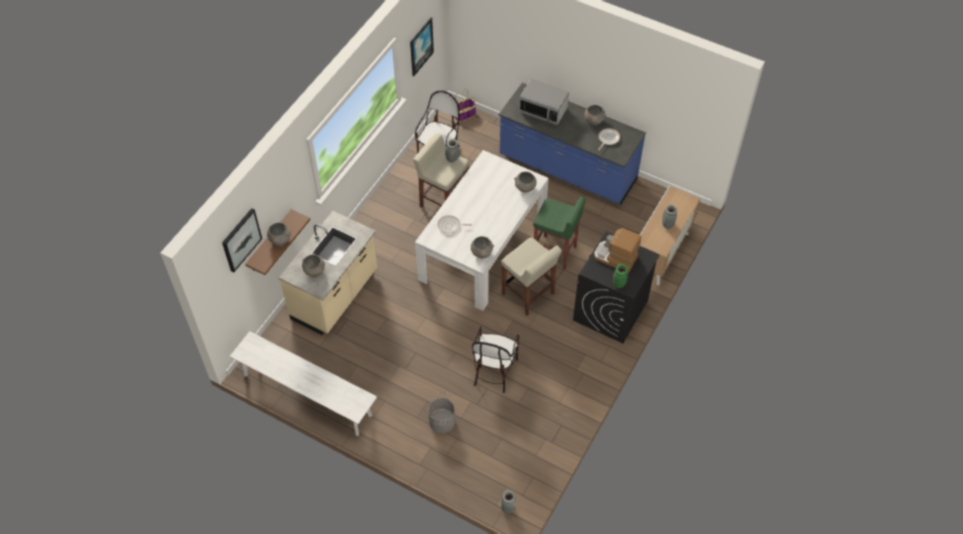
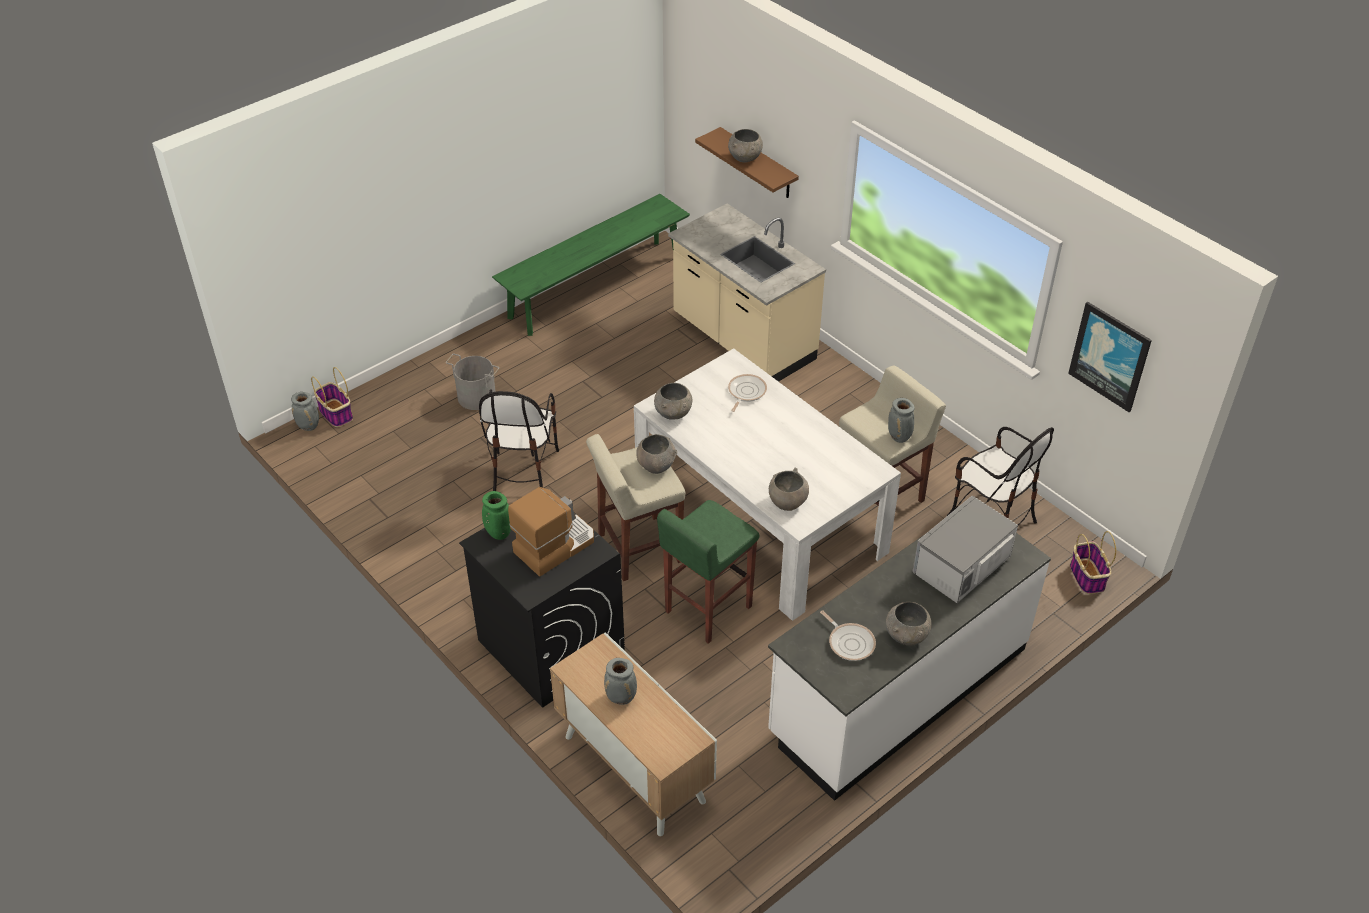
camera: 110 degrees right, 10 degrees down
picture [222,208,262,272] -> none
white bench [230,331,377,436] -> green bench [492,194,690,336]
grey bowl [302,252,325,277] -> grey bowl moved to [636,434,677,474]
chair [472,326,519,393] -> chair turned 120 degrees counterclockwise [479,389,559,491]
blue counter [499,83,646,204] -> white counter [768,533,1051,801]
none -> basket [311,367,353,427]

